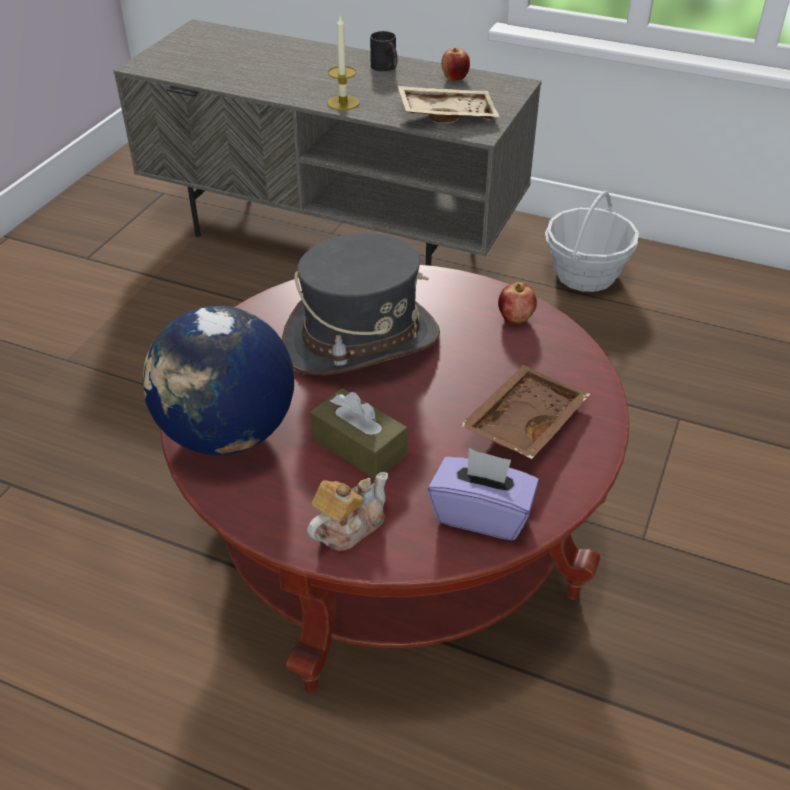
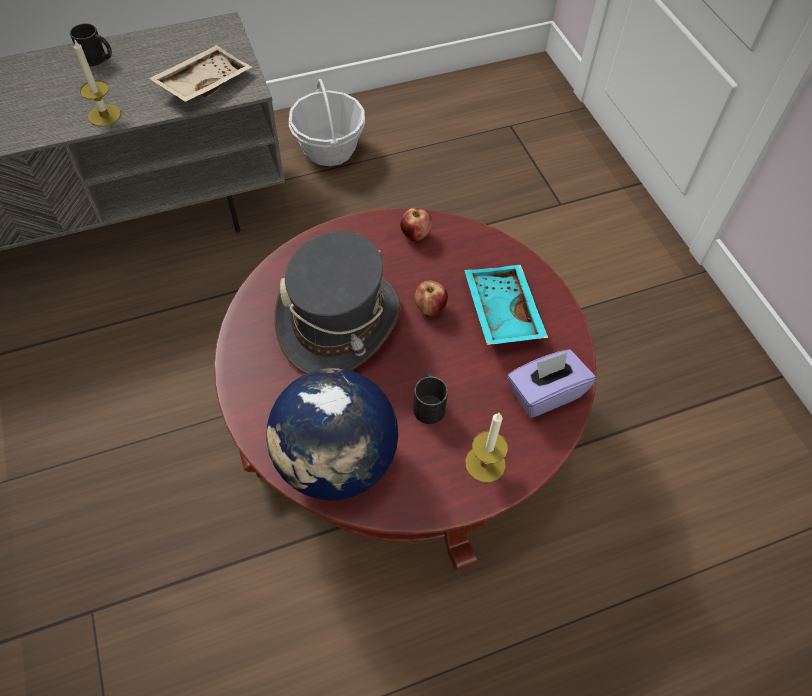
camera: 45 degrees left, 15 degrees up
teapot [307,472,388,551] -> candle [465,413,508,483]
brown tissue box [310,388,407,479] -> black mug [413,371,448,424]
apple [441,48,470,81] -> apple moved to [414,280,448,316]
brown tray [460,365,590,459] -> turquoise tray [464,265,548,345]

